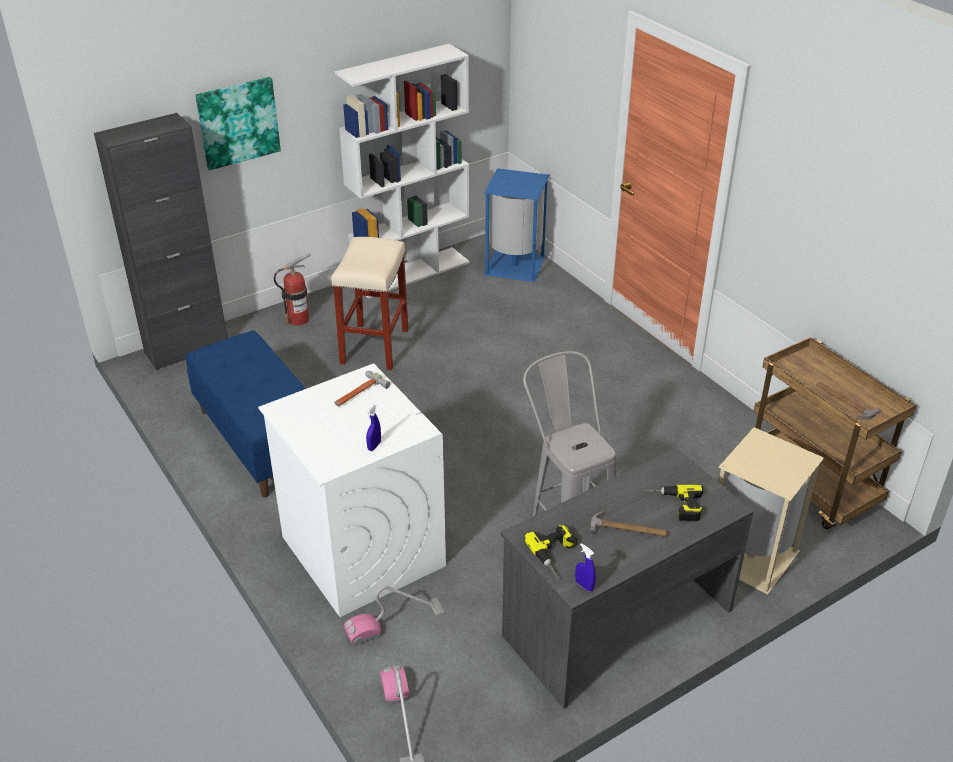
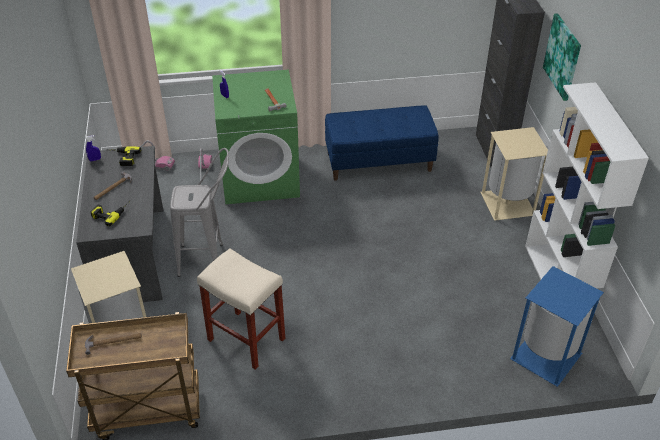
camera: 115 degrees right, 5 degrees up
white washing machine [258,364,446,617] -> green washing machine [212,70,300,204]
fire extinguisher [274,253,311,326] -> beige trash can [481,127,548,221]
beige stool [332,237,409,370] -> beige stool moved to [197,248,285,370]

